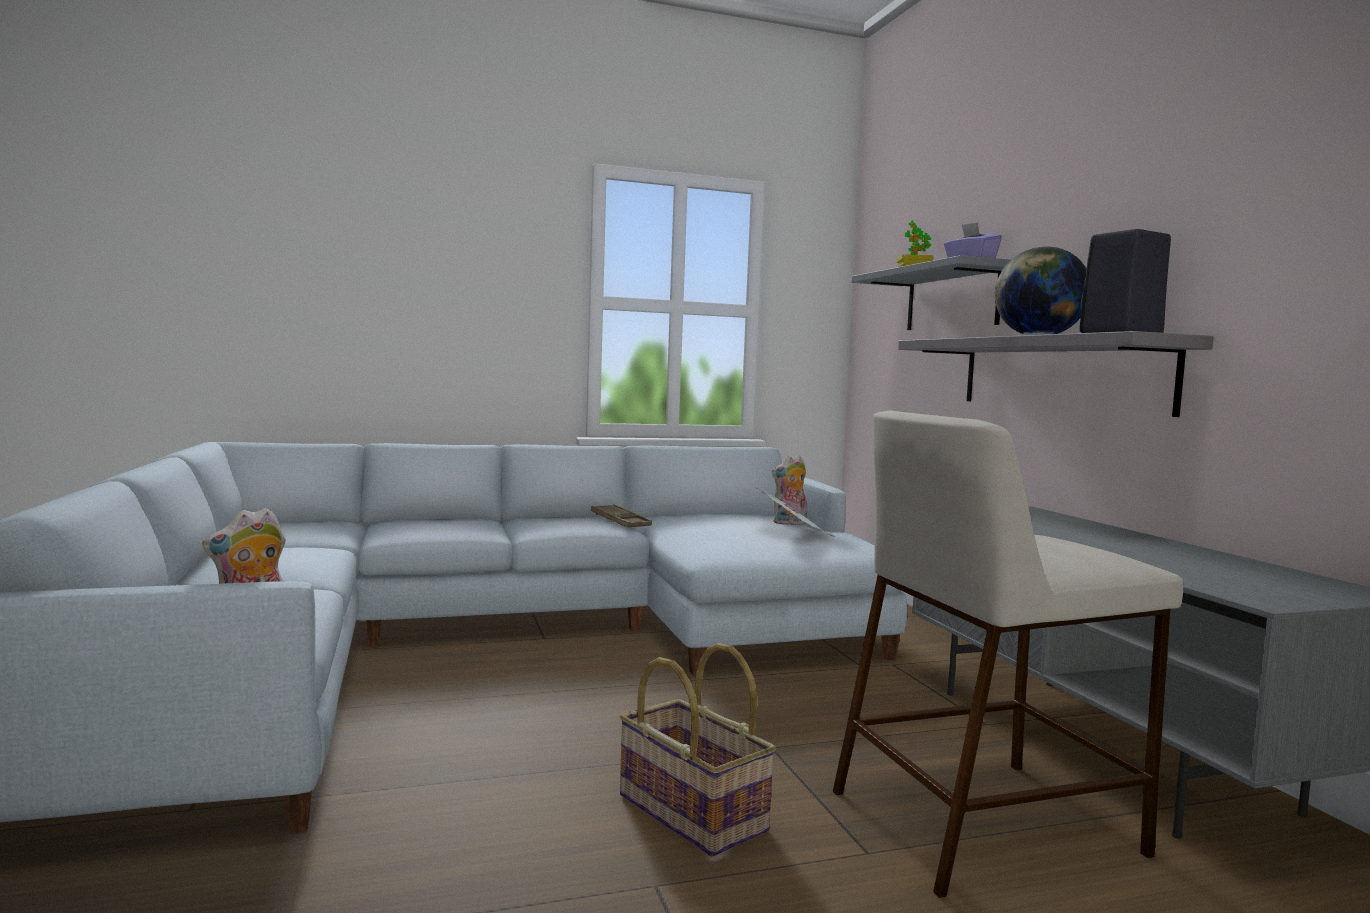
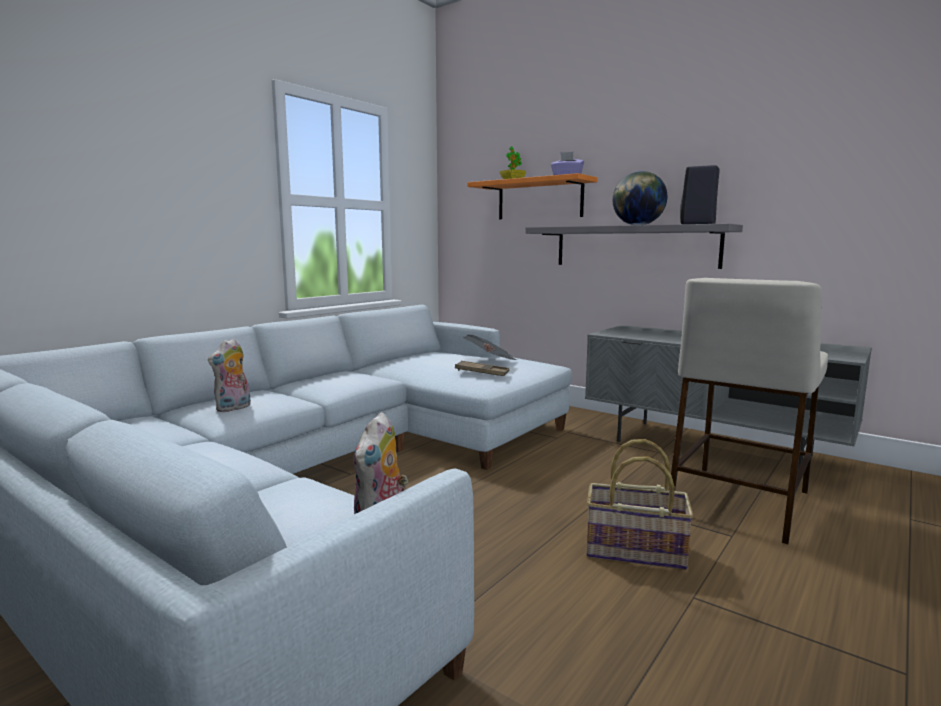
camera: 35 degrees left, 5 degrees up
brown tray [591,505,652,527] -> brown tray moved to [455,361,509,376]
plush toy [772,454,807,526] -> plush toy moved to [208,338,251,412]
grey shelf [852,255,1010,330] -> orange shelf [467,173,598,219]

